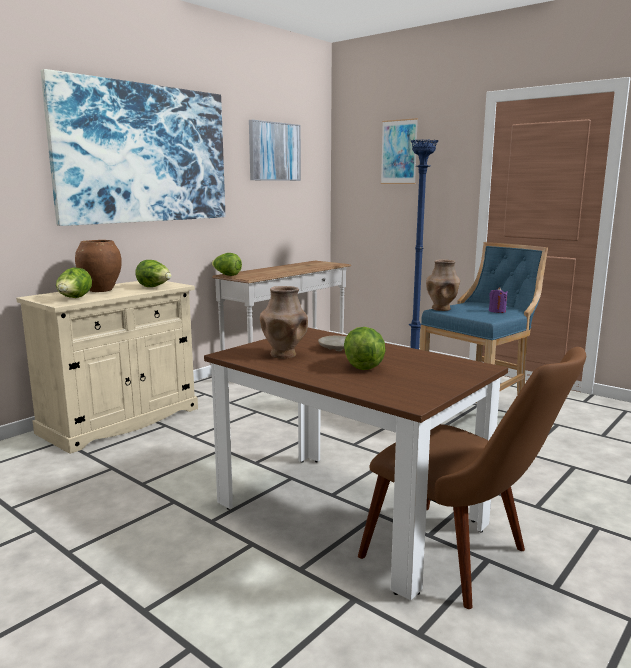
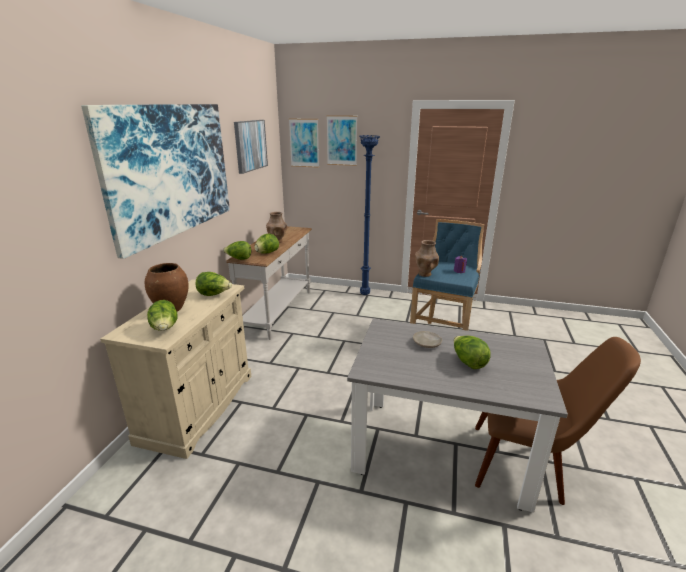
camera: 25 degrees left, 10 degrees up
brown dining table [204,328,508,600] -> grey dining table [347,319,568,512]
brown vase [260,286,308,359] -> brown vase moved to [266,212,287,243]
none -> lettuce [255,234,279,254]
none -> picture [289,119,319,168]

